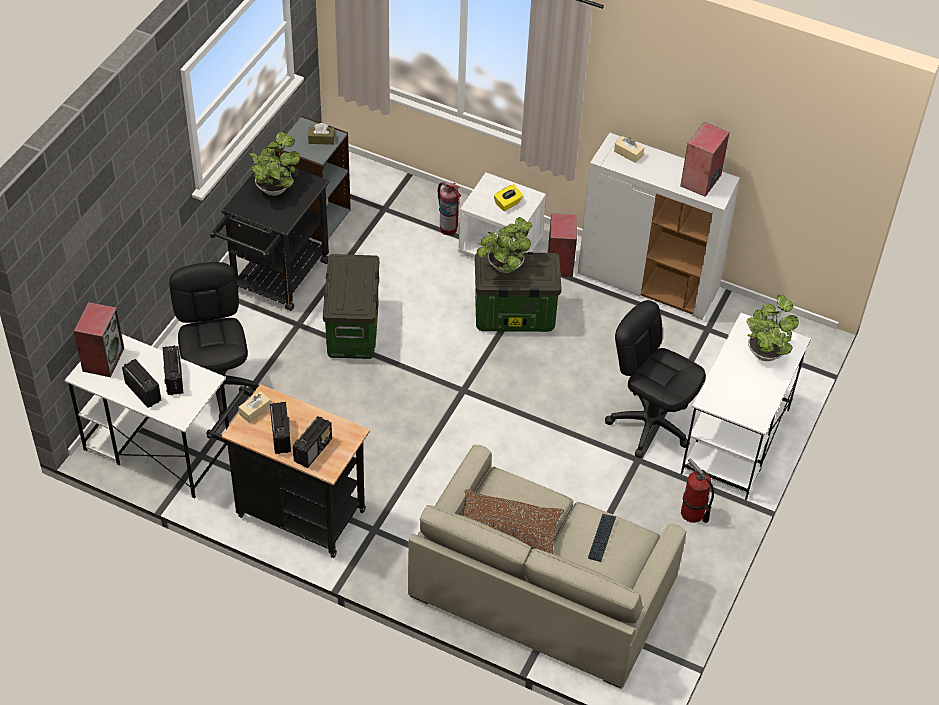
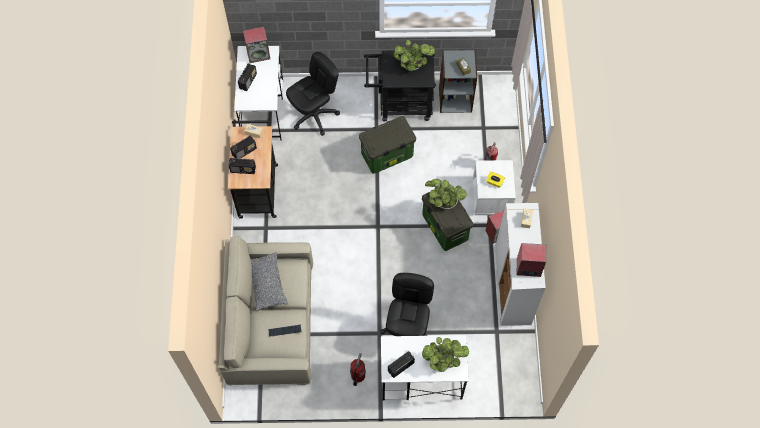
camera: 65 degrees right, 15 degrees up
radio [162,345,183,395] -> radio moved to [388,351,415,378]
brown pillow [463,489,564,554] -> grey pillow [251,252,288,311]

